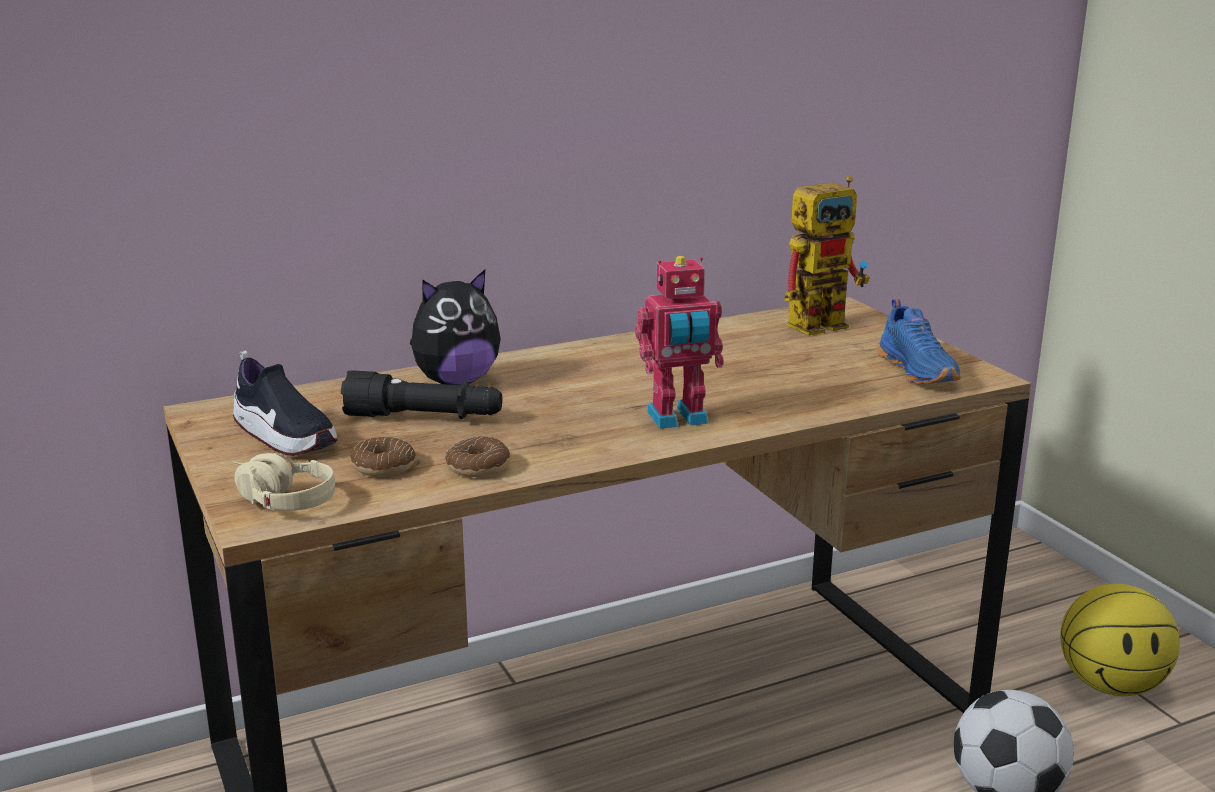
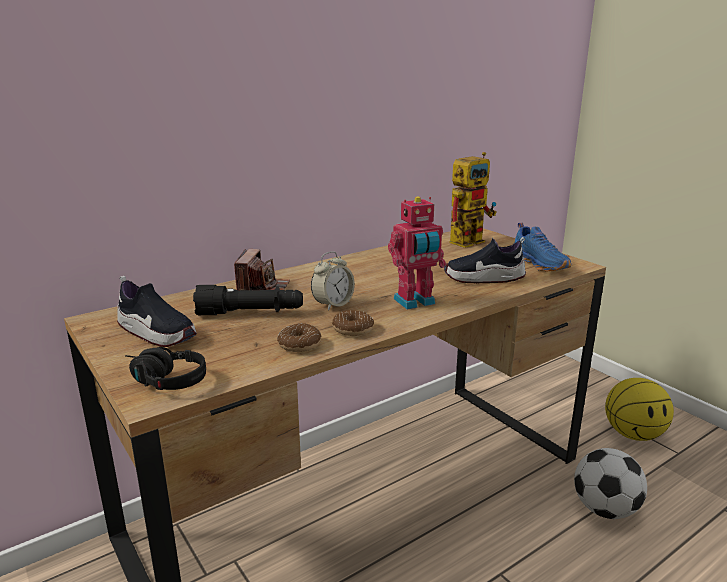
camera: 10 degrees left, 0 degrees up
beige headphones [232,453,335,511] -> black headphones [125,347,206,390]
donut [350,437,416,477] -> donut moved to [332,310,374,336]
plush toy [410,270,501,385] -> camera [234,249,290,291]
none -> alarm clock [311,251,355,311]
none -> shoe [444,237,526,283]

